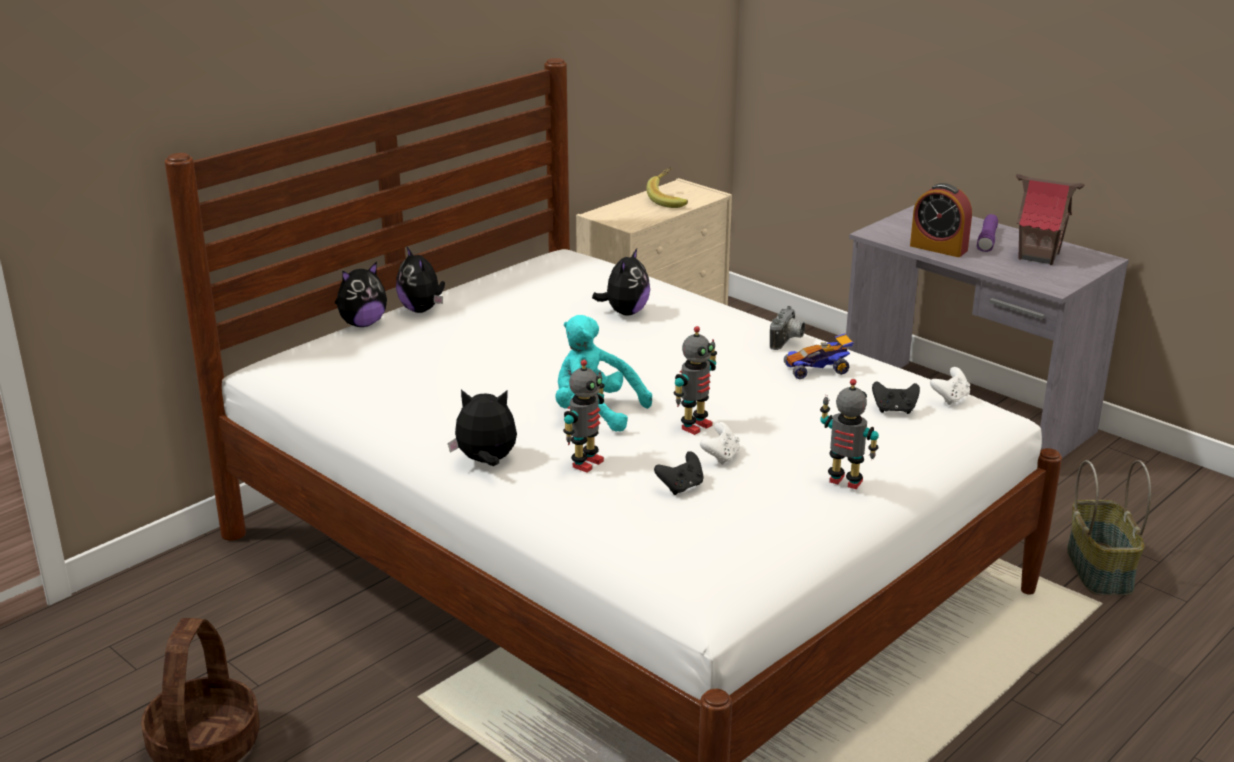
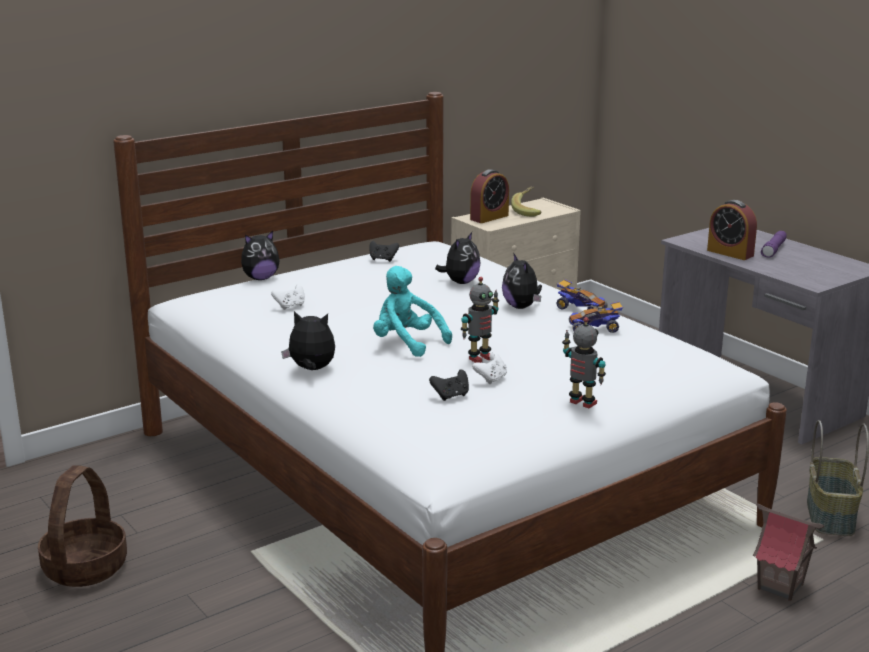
camera: 10 degrees right, 5 degrees down
plush toy [396,247,445,313] -> plush toy moved to [502,253,542,309]
toy robot [563,360,605,473] -> none
camera [770,306,805,350] -> toy car [556,279,608,310]
black game controller [872,381,920,414] -> black game controller moved to [369,241,399,262]
white game controller [930,367,970,405] -> white game controller moved to [271,284,305,310]
toy house [1016,174,1085,265] -> toy house moved to [753,504,824,601]
none -> alarm clock [470,169,509,223]

